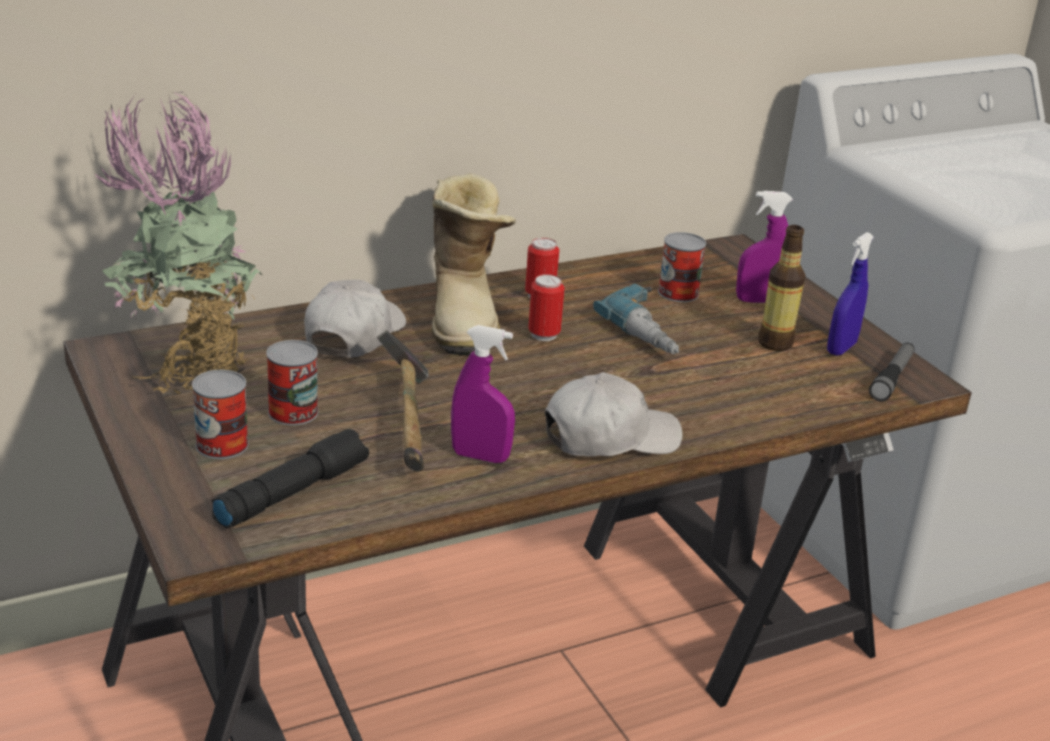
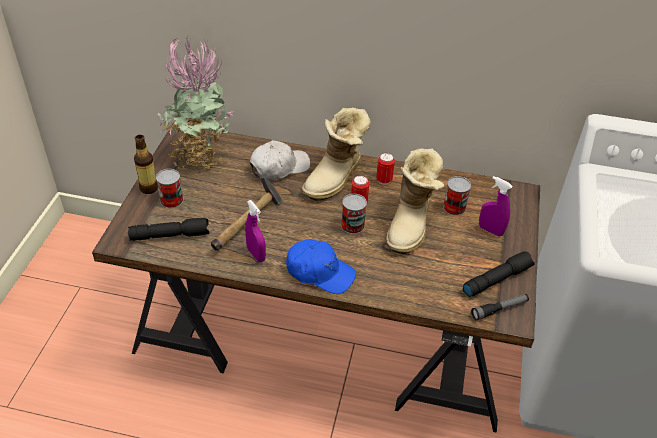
camera: 40 degrees right, 15 degrees up
can [266,340,318,425] -> can moved to [341,194,367,234]
white cap [545,372,683,457] -> blue cap [286,239,356,294]
power drill [593,284,679,354] -> boot [386,148,445,254]
bottle [758,225,806,351] -> bottle moved to [134,135,158,194]
blue spray bottle [827,232,874,356] -> black flashlight [463,251,535,297]

